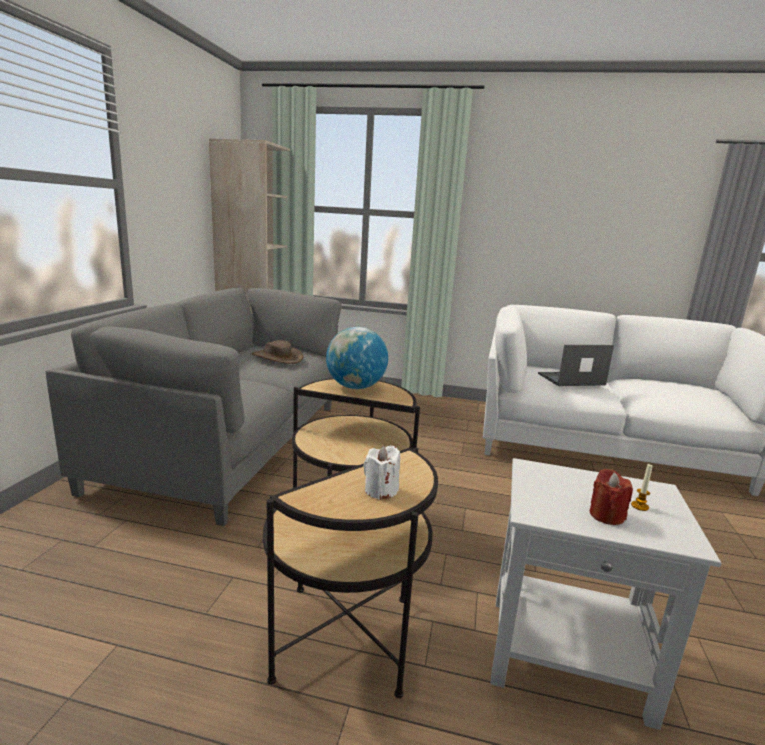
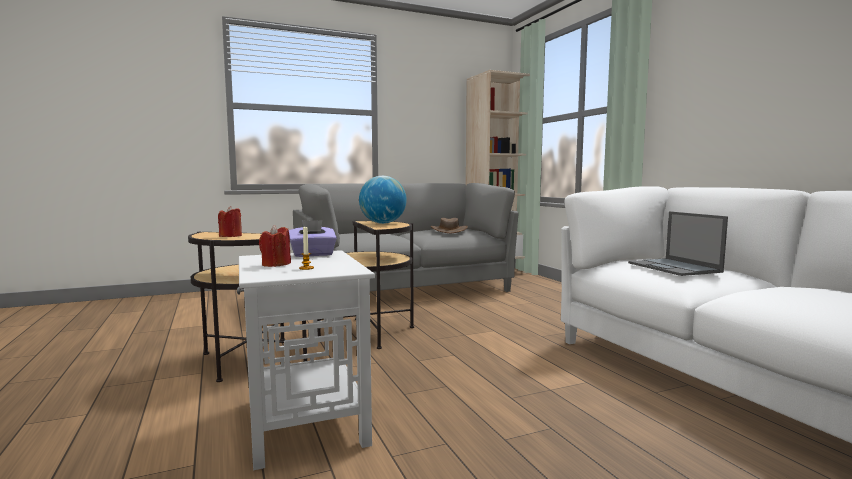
camera: 55 degrees right, 10 degrees down
white candle [364,446,400,500] -> red candle [218,206,242,237]
laptop [538,345,614,386] -> laptop turned 150 degrees counterclockwise [628,211,728,276]
none -> purple tissue box [289,220,337,257]

